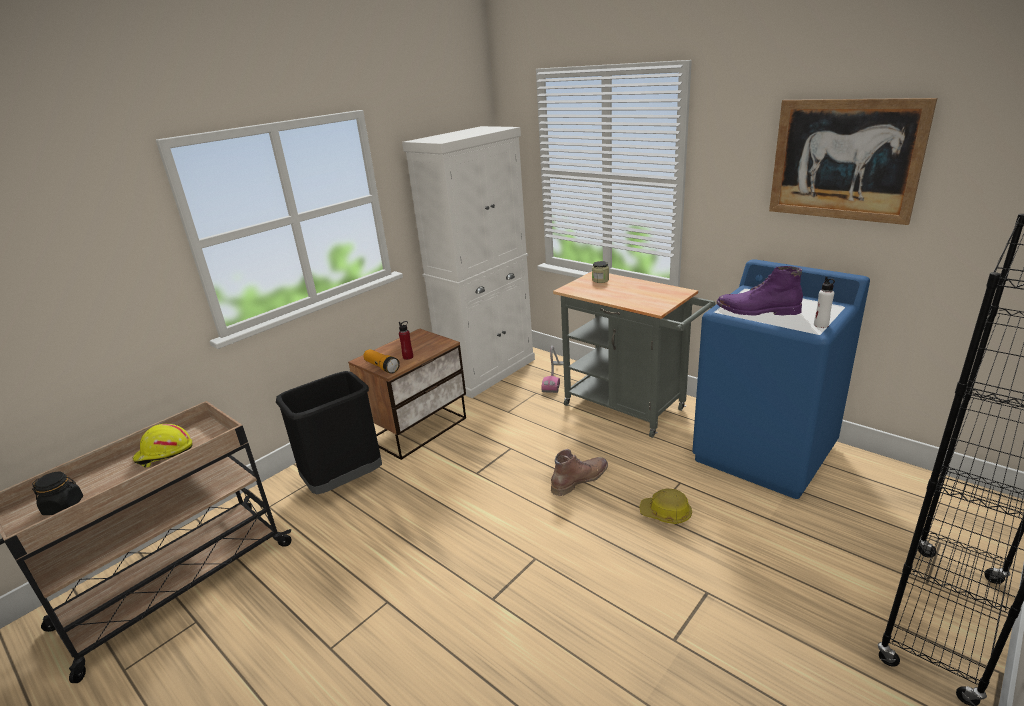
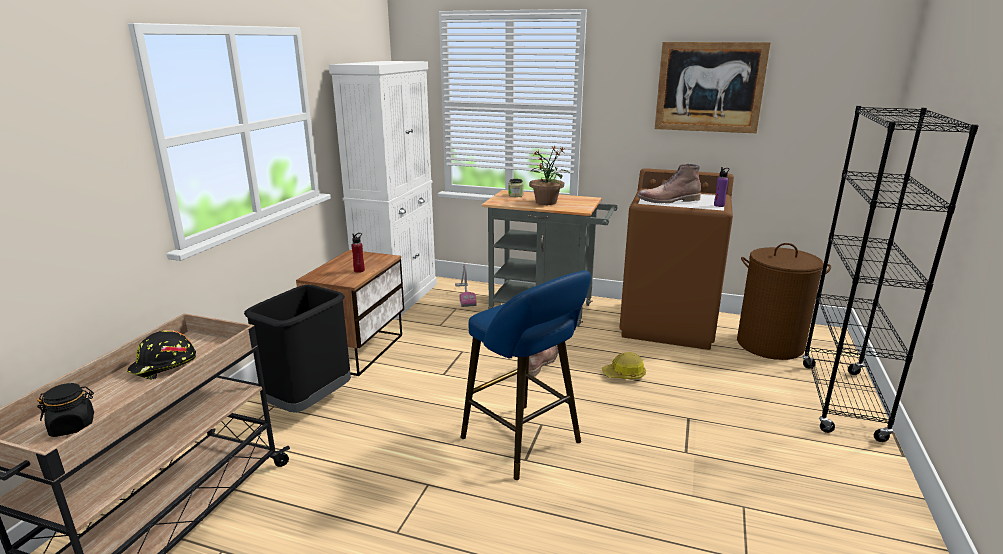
camera: 25 degrees left, 5 degrees down
yellow hard hat [133,424,193,468] -> black hard hat [127,330,196,380]
flashlight [363,349,400,374] -> none
blue washing machine [692,259,870,499] -> brown washing machine [619,168,734,350]
purple boot [717,266,803,316] -> brown boot [637,164,701,203]
white bottle [814,277,835,328] -> purple bottle [714,167,730,207]
none -> blue stool [461,270,591,480]
none -> potted plant [529,146,569,205]
none -> brown laundry basket [737,243,831,360]

